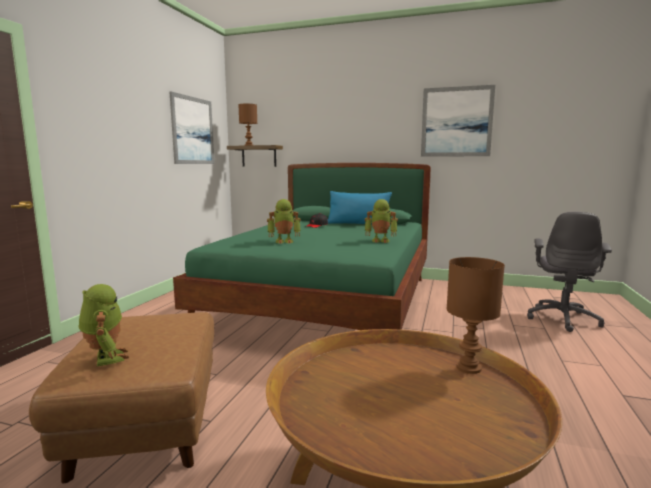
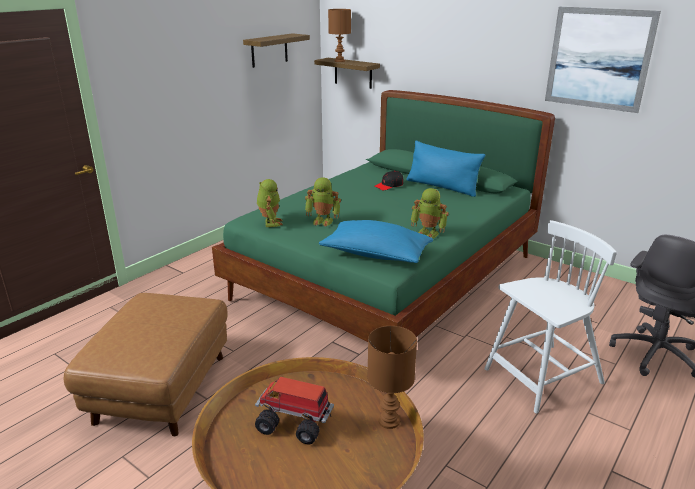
camera: 20 degrees right, 15 degrees up
toy robot [79,284,129,366] -> toy robot moved to [257,179,283,227]
picture [170,91,214,164] -> shelf [243,33,310,68]
none -> toy truck [255,377,334,445]
none -> blue pillow [319,220,433,263]
none -> white chair [484,220,617,414]

